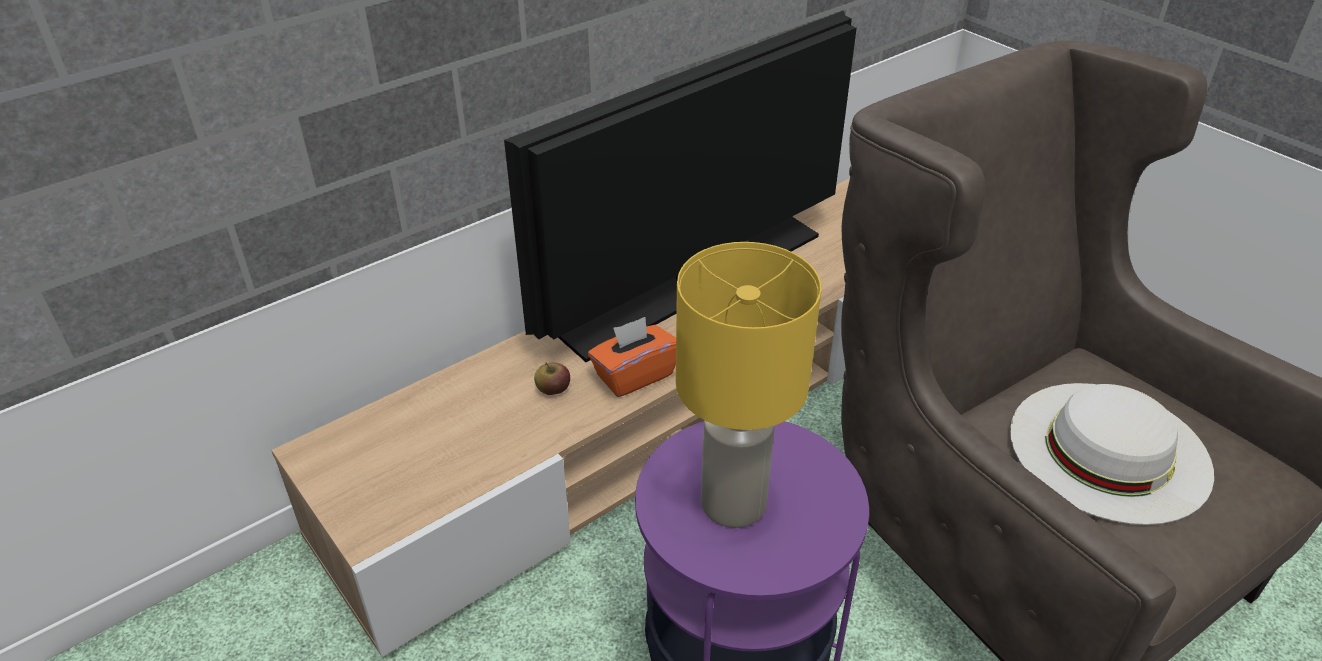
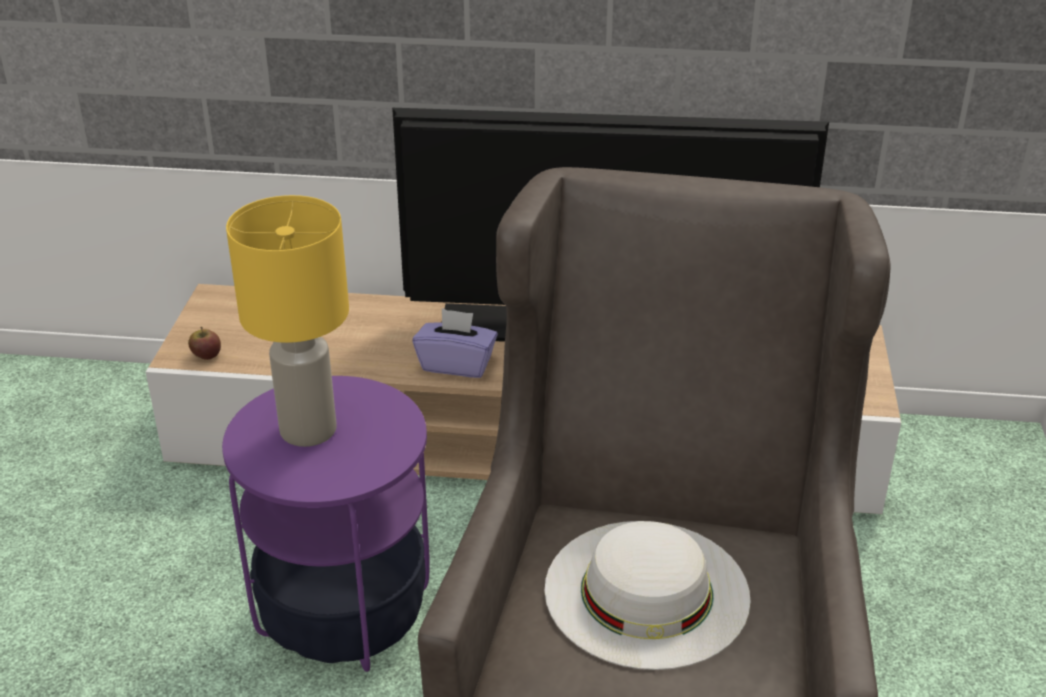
camera: 45 degrees right, 5 degrees down
apple [534,362,570,395] -> apple moved to [188,327,221,360]
orange tissue box [588,317,676,397] -> purple tissue box [412,308,498,378]

